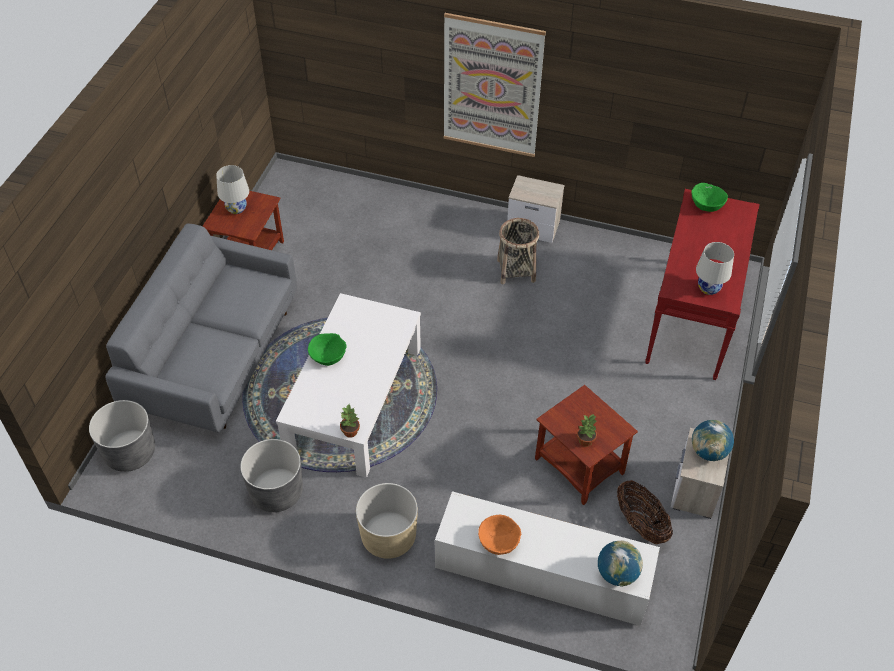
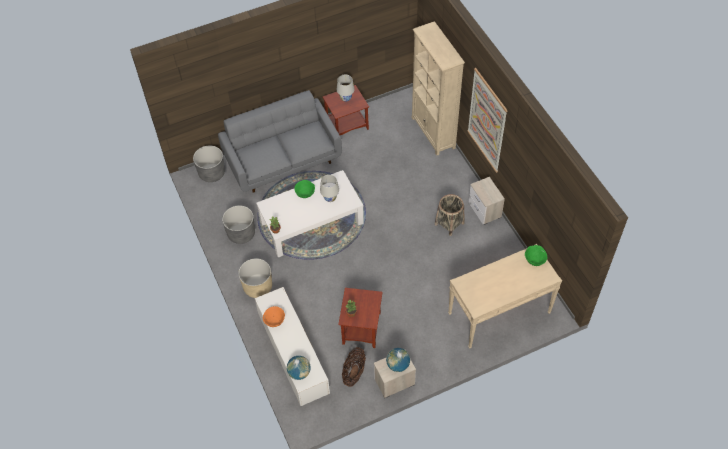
camera: 50 degrees right, 5 degrees up
red console table [645,189,760,380] -> beige console table [448,244,562,349]
white table lamp [696,242,734,295] -> white table lamp moved to [320,175,339,202]
none -> beige bookcase [412,21,465,156]

